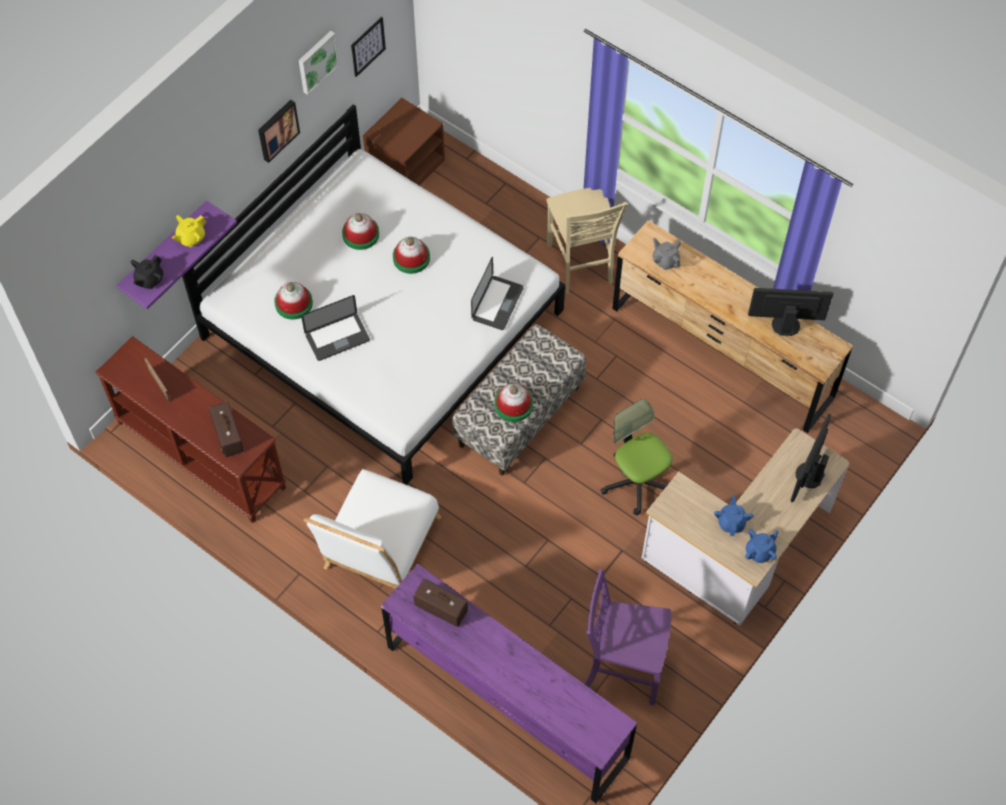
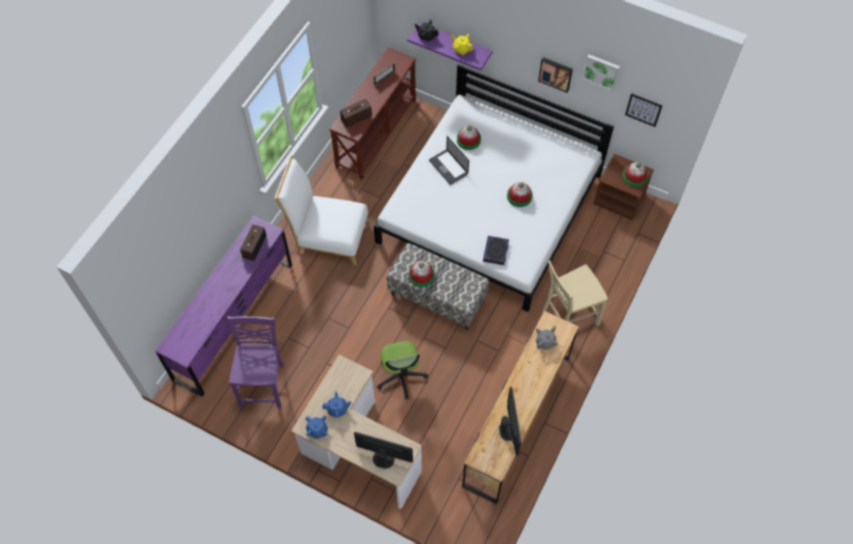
camera: 80 degrees right, 0 degrees up
hat [342,213,379,250] -> hat moved to [622,162,648,187]
laptop [471,257,524,330] -> book [483,236,509,265]
office chair [601,399,673,515] -> office chair turned 120 degrees clockwise [377,341,428,399]

